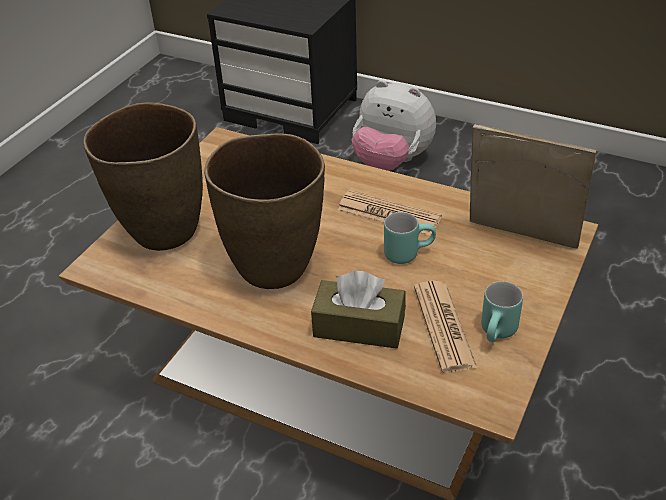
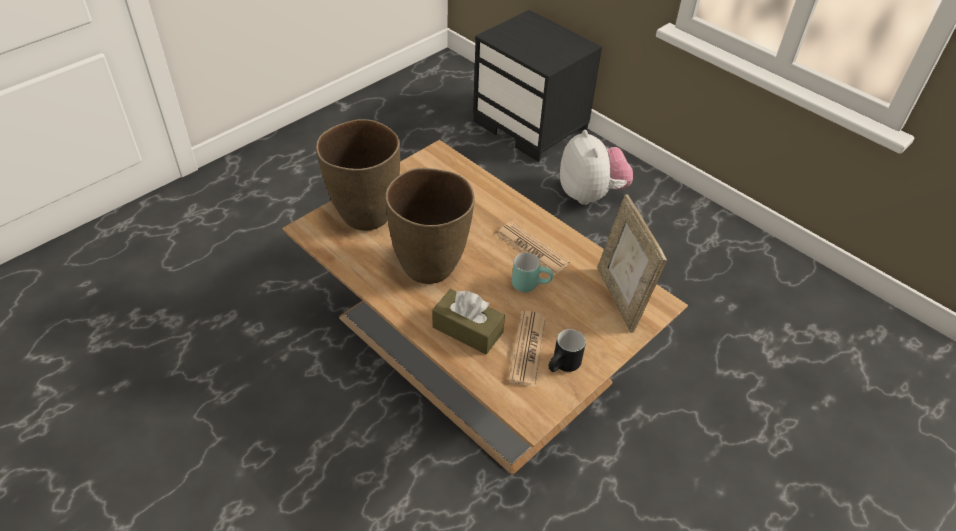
camera: 15 degrees right, 5 degrees up
plush toy [352,80,436,171] -> plush toy turned 150 degrees counterclockwise [560,130,633,205]
picture frame [470,124,597,249] -> picture frame turned 150 degrees counterclockwise [597,194,667,333]
turquoise mug [481,281,523,342] -> black mug [548,329,586,372]

